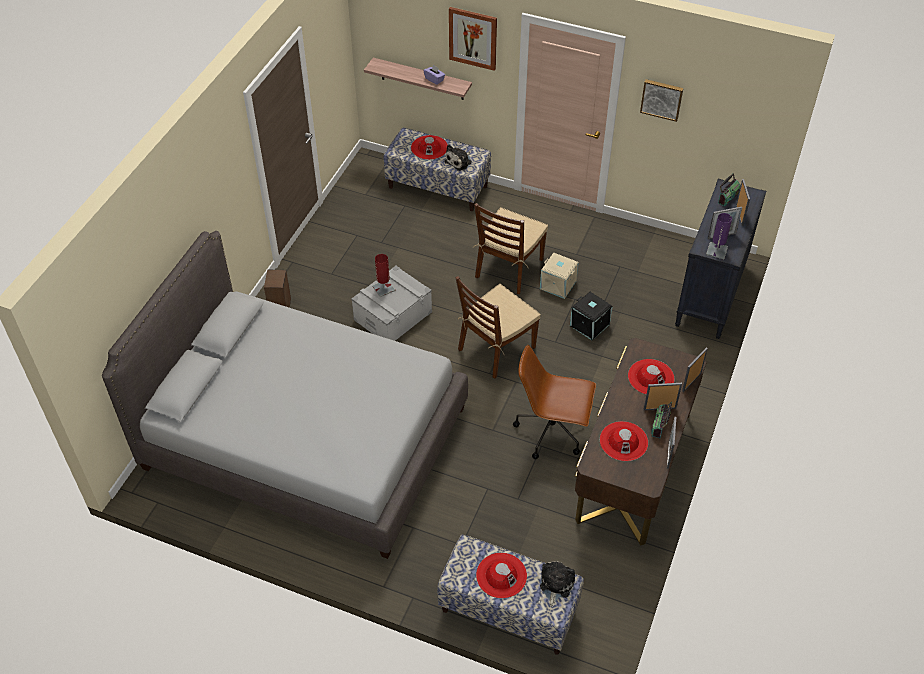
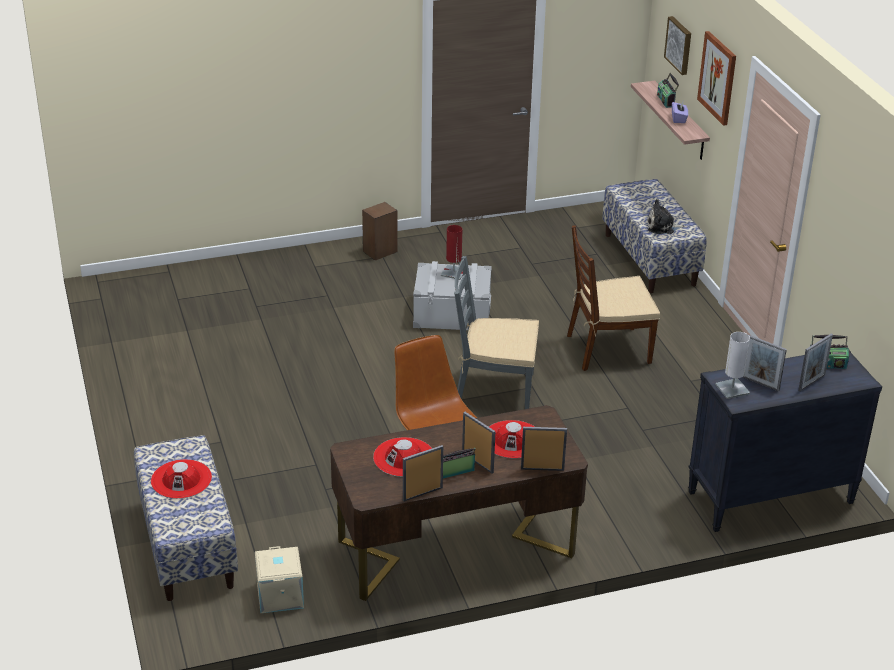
camera: 50 degrees right, 15 degrees down
grey bed [102,231,468,559] -> none
red hat [411,135,448,160] -> none
brown chair [455,276,541,379] -> grey chair [454,256,539,409]
beige storage box [540,253,579,299] -> beige storage box moved to [255,546,304,614]
plush toy [540,561,575,607] -> none
black storage box [570,292,612,340] -> none
picture [640,79,683,122] -> picture moved to [664,16,691,75]
purple table lamp [706,213,732,259] -> white table lamp [715,332,750,399]
none -> radio [657,73,679,108]

